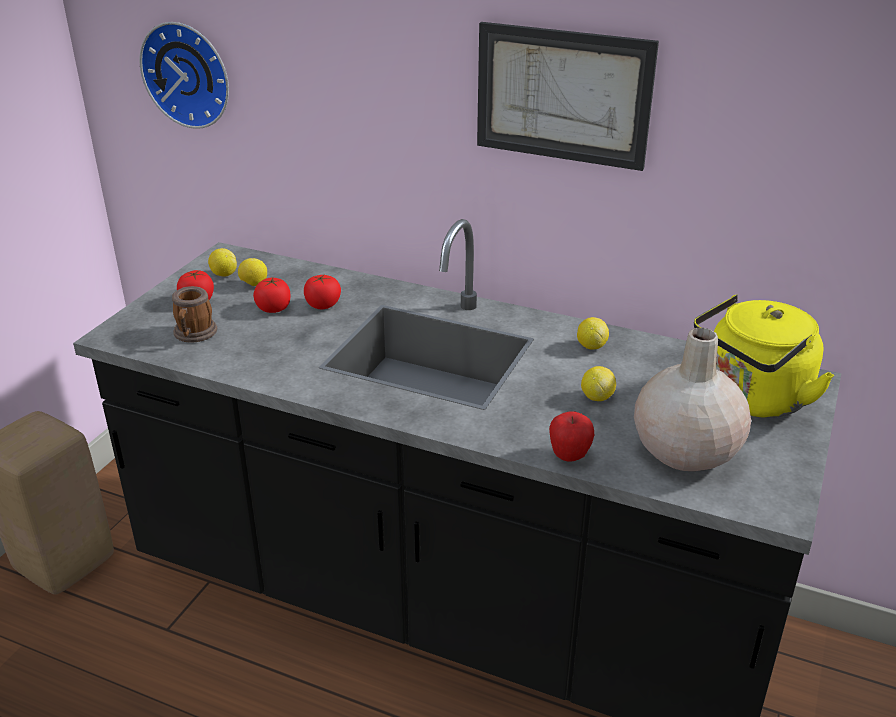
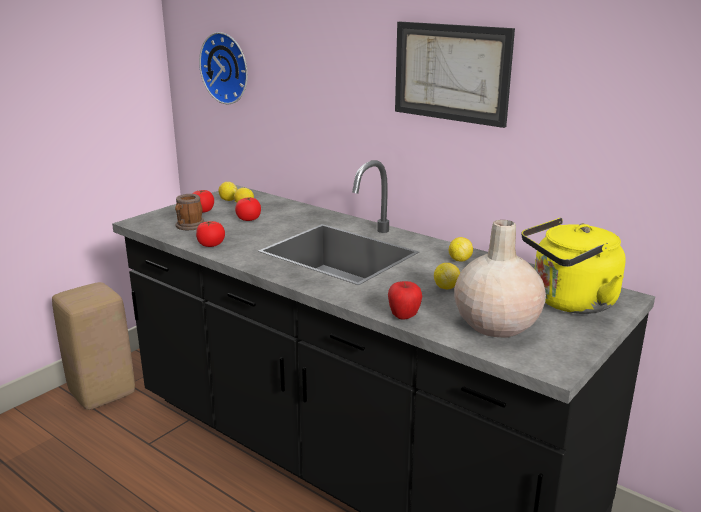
camera: 15 degrees right, 10 degrees down
tomato [304,275,341,309] -> tomato moved to [196,221,225,247]

